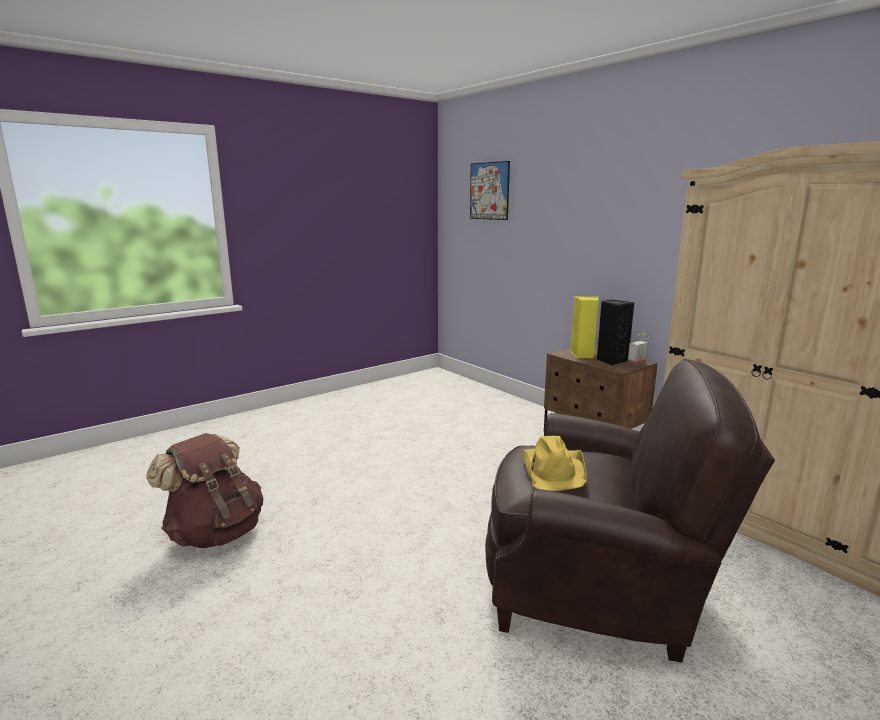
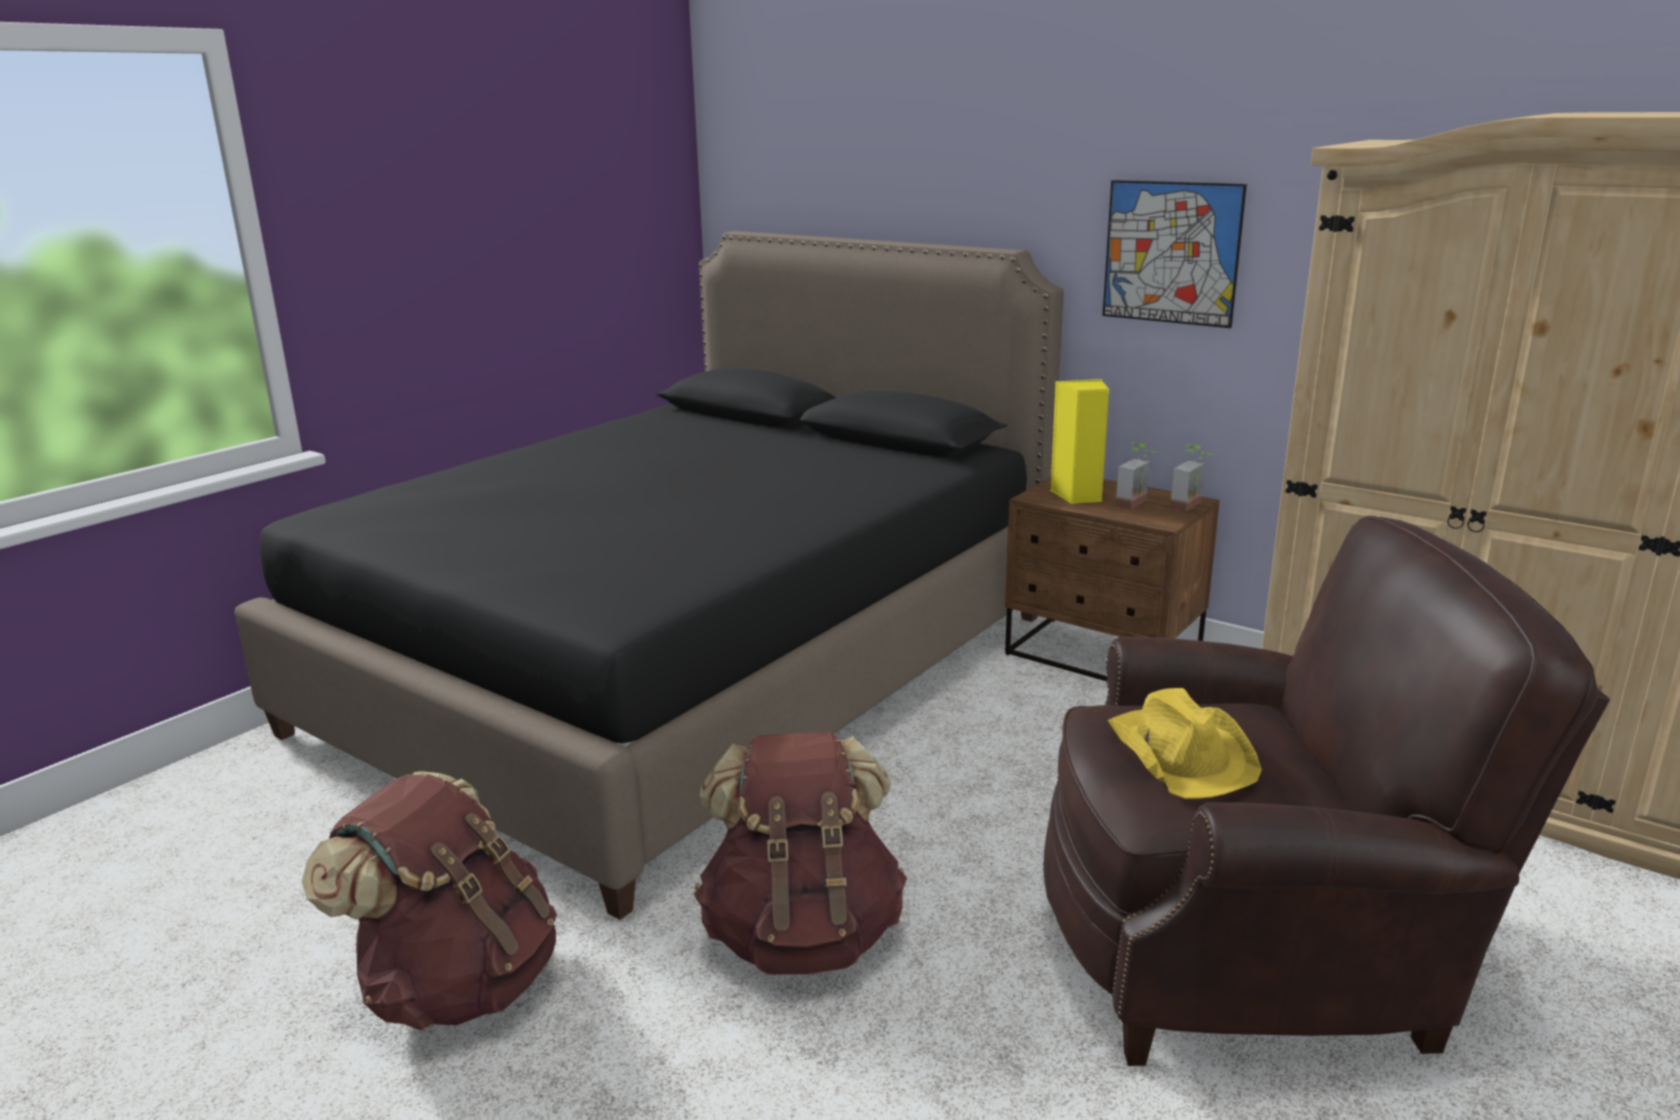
camera: 15 degrees left, 5 degrees up
picture [470,161,510,220] -> picture moved to [1102,180,1247,328]
black speaker [597,300,634,366] -> potted plant [1115,443,1156,509]
none -> black bed [235,231,1064,920]
none -> brown backpack [694,732,907,974]

